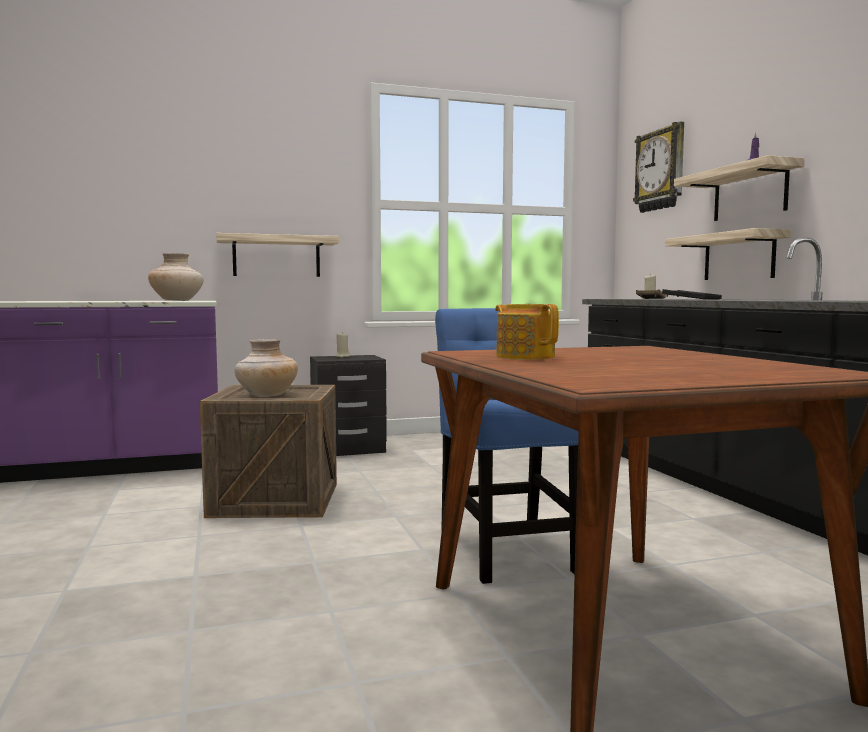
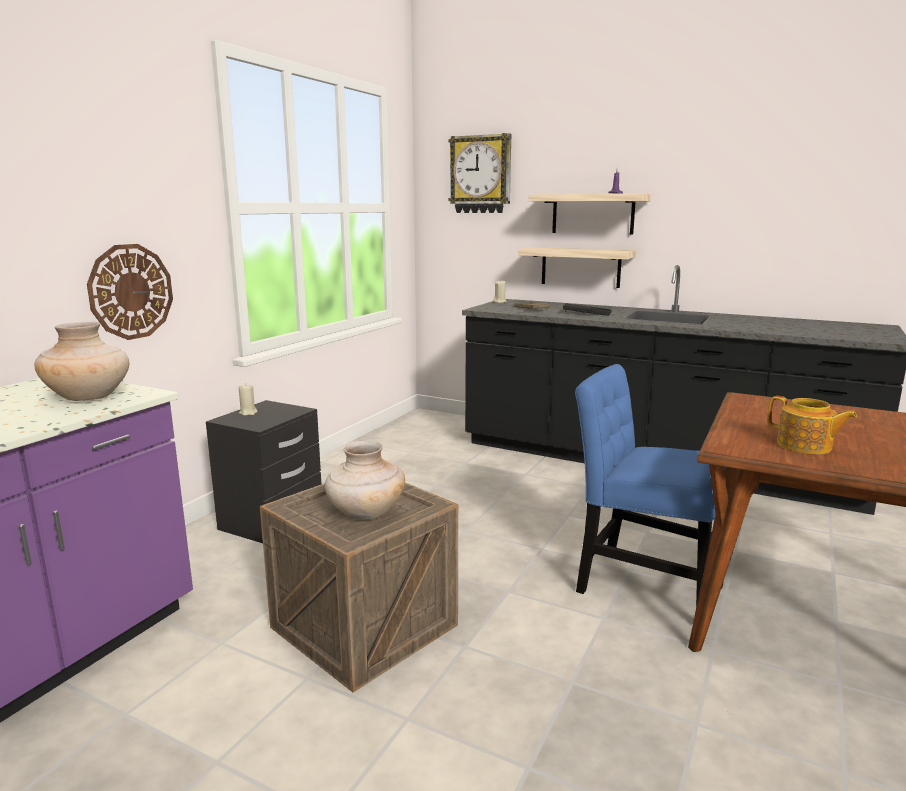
camera: 45 degrees left, 10 degrees up
shelf [216,233,339,277] -> wall clock [87,244,173,340]
teapot [495,304,559,360] -> teapot turned 150 degrees counterclockwise [767,396,857,454]

